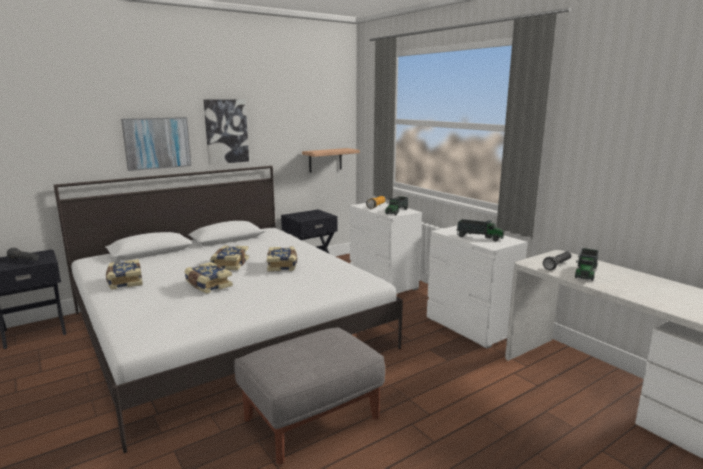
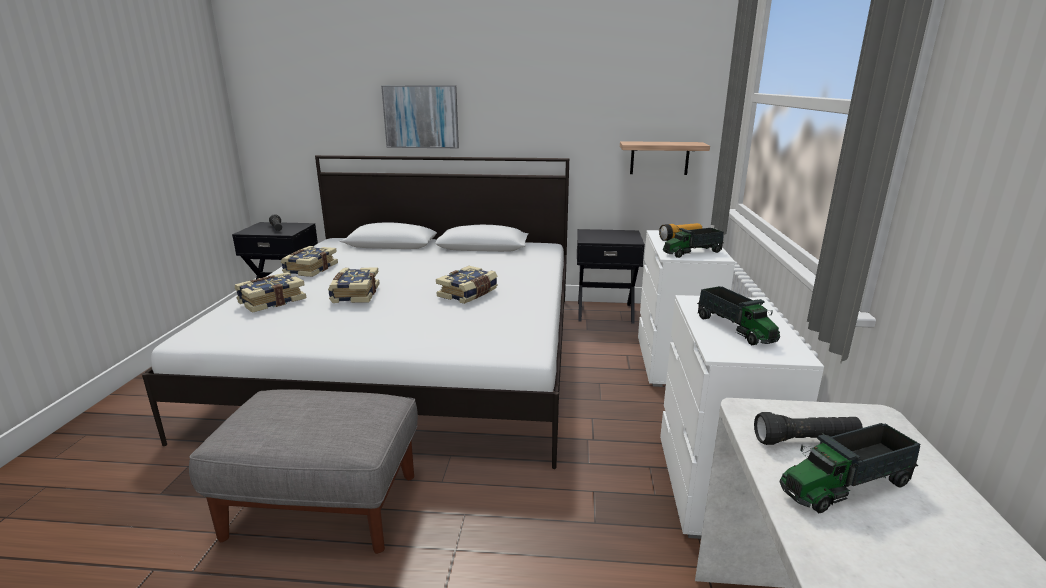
camera: 40 degrees right, 5 degrees up
picture [204,99,249,165] -> none
book [210,245,249,270] -> book moved to [235,272,306,313]

